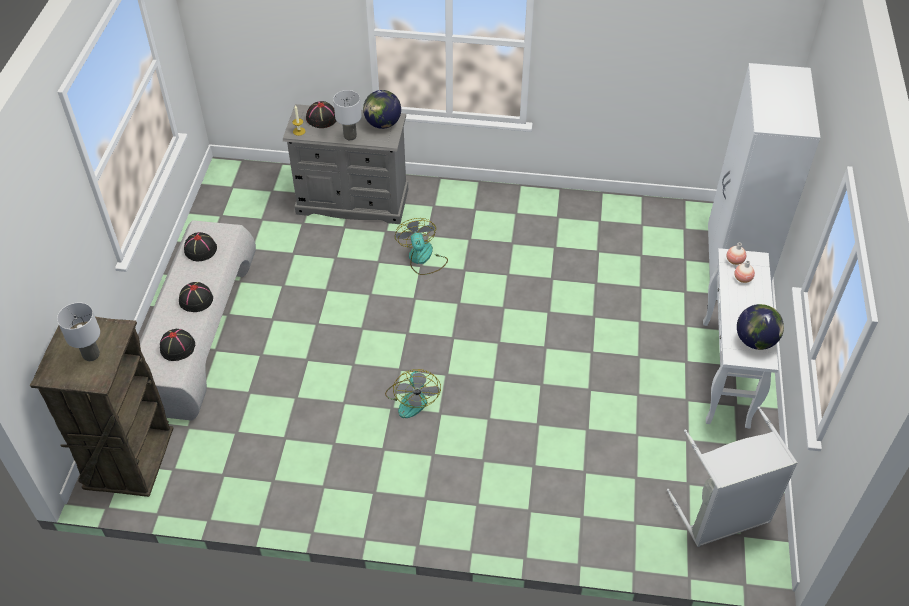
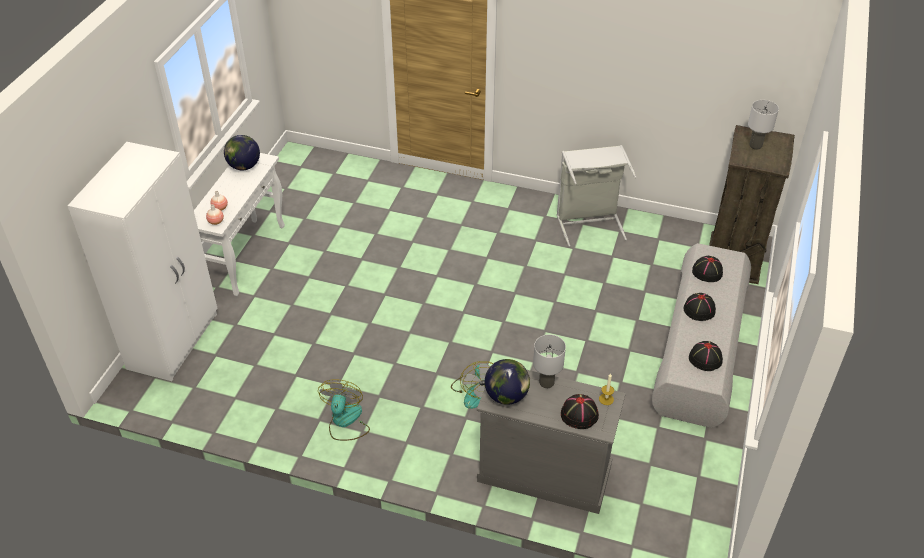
camera: 170 degrees left, 5 degrees down
fan [385,369,441,418] -> fan moved to [318,379,370,441]
grey laundry basket [667,407,798,547] -> grey laundry basket moved to [557,145,636,247]

